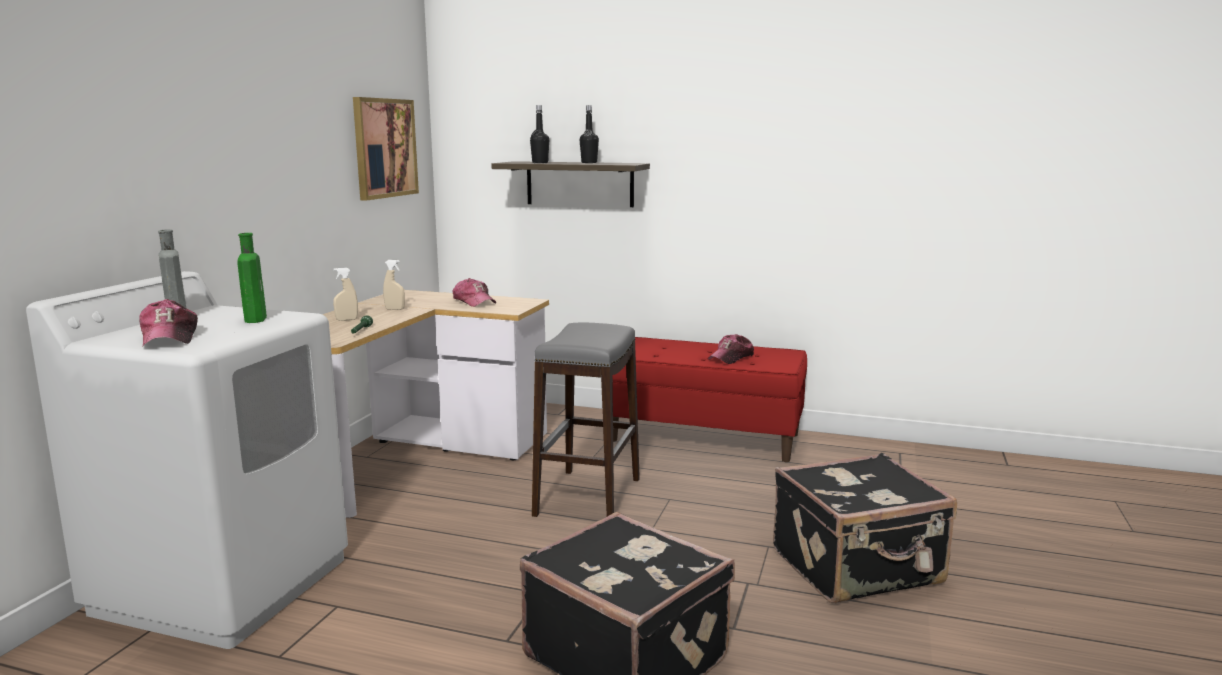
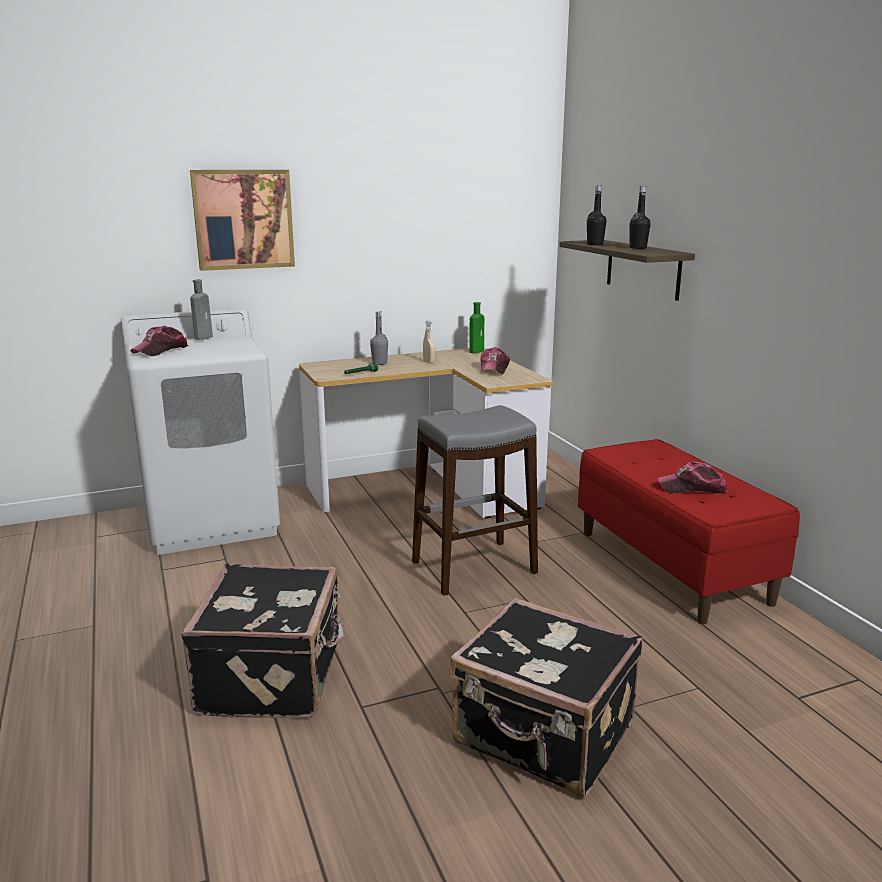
camera: 50 degrees right, 5 degrees up
green bottle [237,233,267,323] -> green bottle moved to [469,302,484,353]
beige spray bottle [333,267,358,321] -> grey bottle [370,311,388,365]
picture [353,97,419,201] -> picture moved to [190,170,295,271]

